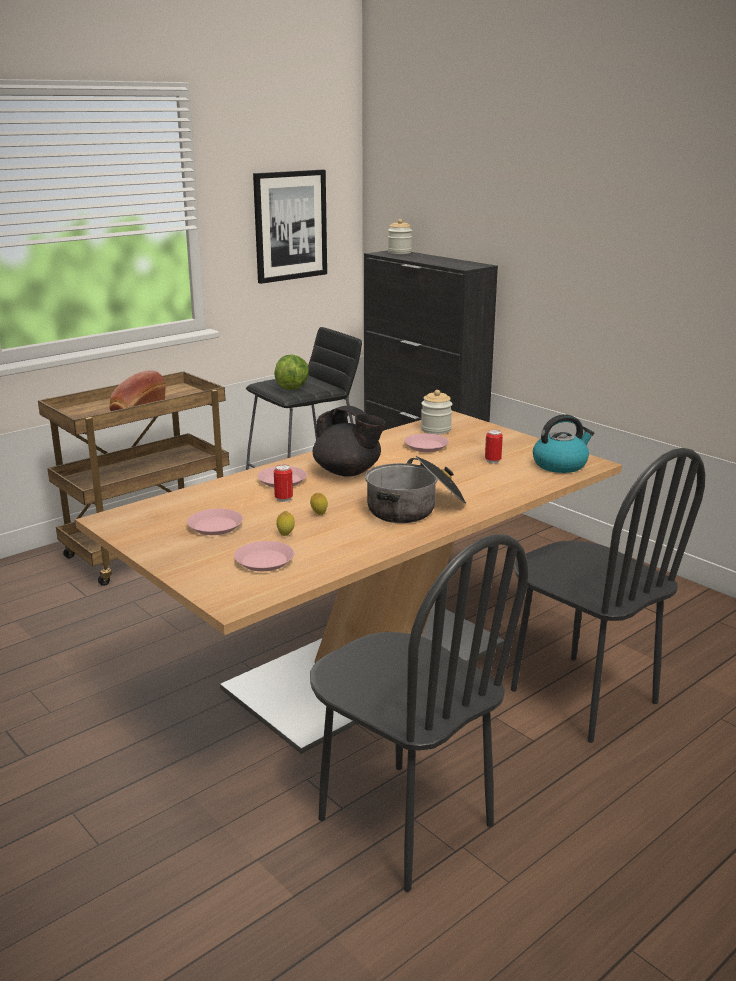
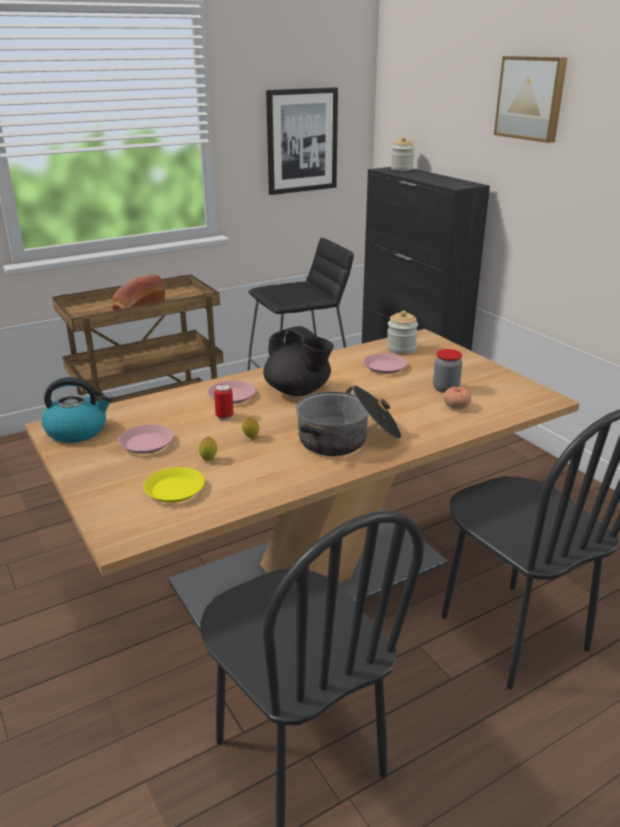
camera: 10 degrees right, 5 degrees up
pink plate [234,541,294,571] -> yellow plate [144,467,205,503]
lettuce [274,354,309,390] -> none
can [485,430,503,463] -> jar [433,349,462,393]
kettle [533,414,594,473] -> kettle moved to [42,377,113,443]
none -> tomato [444,387,471,409]
none -> picture [494,56,567,143]

